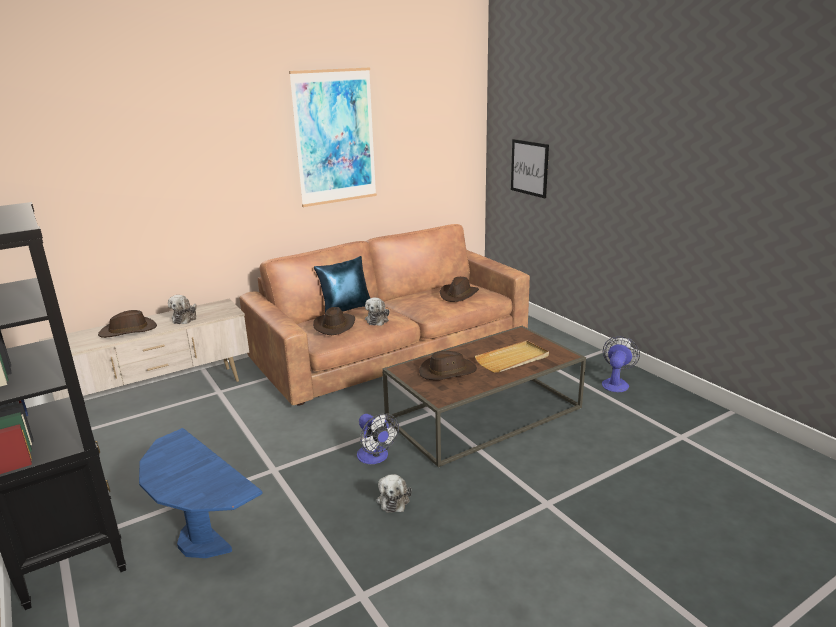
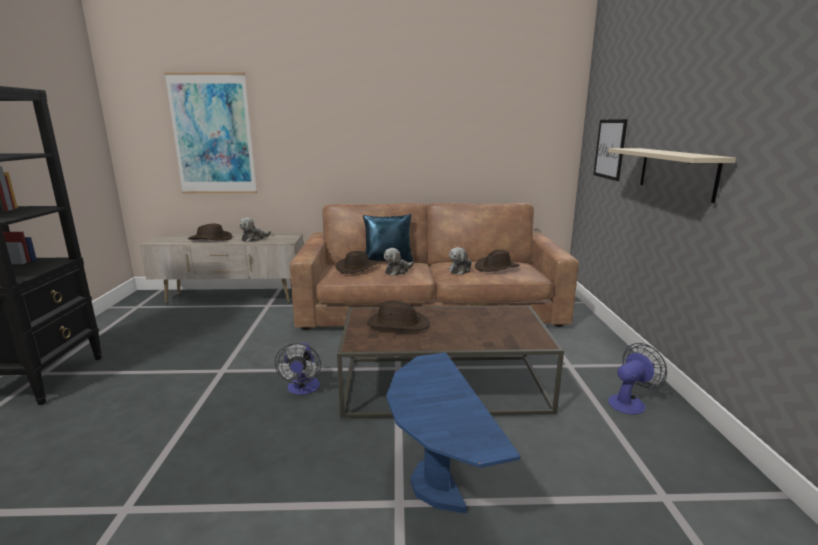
camera: 30 degrees right, 5 degrees down
blue side table [139,428,263,558] -> blue side table moved to [386,353,521,513]
picture [289,67,377,207] -> picture moved to [164,72,257,194]
plush toy [376,474,412,512] -> plush toy moved to [449,247,472,275]
beige tray [475,340,549,373] -> none
none -> beige shelf [608,148,736,203]

